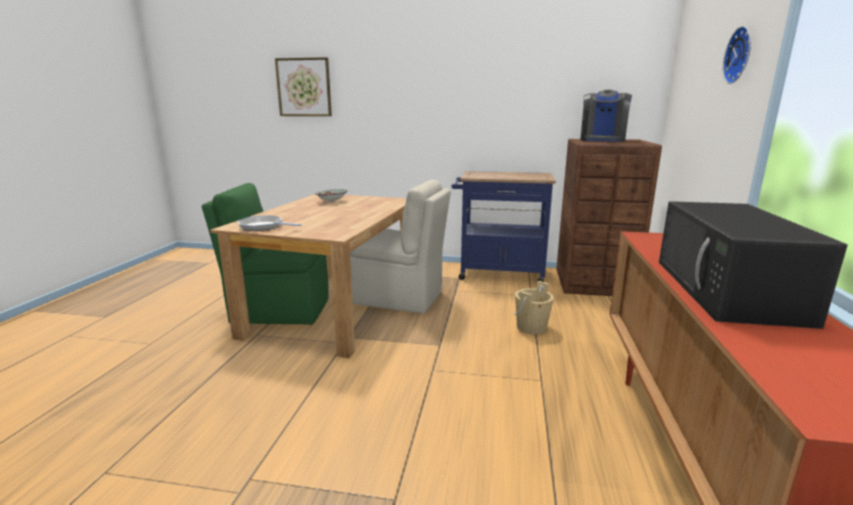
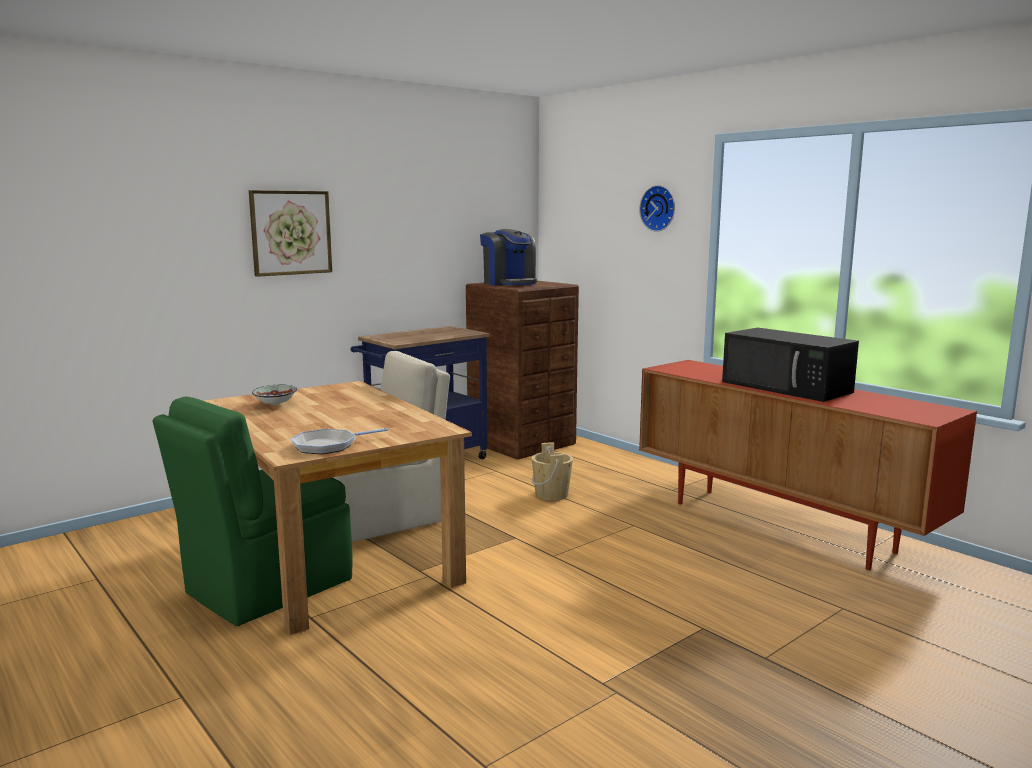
camera: 50 degrees left, 5 degrees down
picture [275,57,332,116] -> picture moved to [249,190,332,277]

